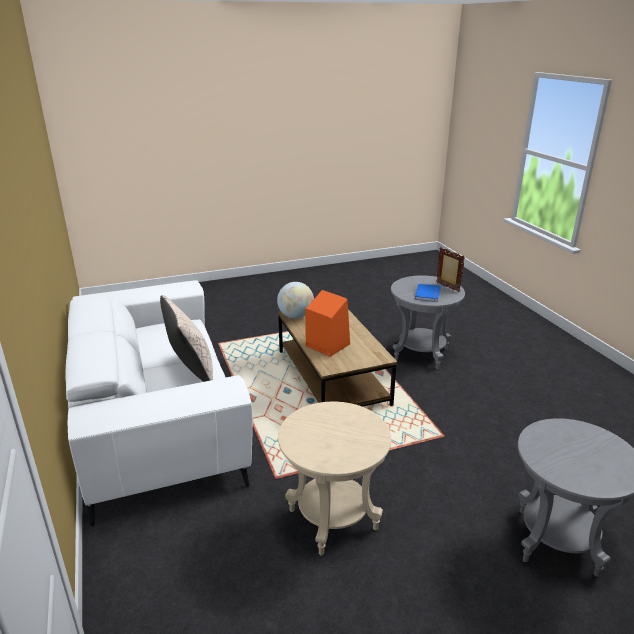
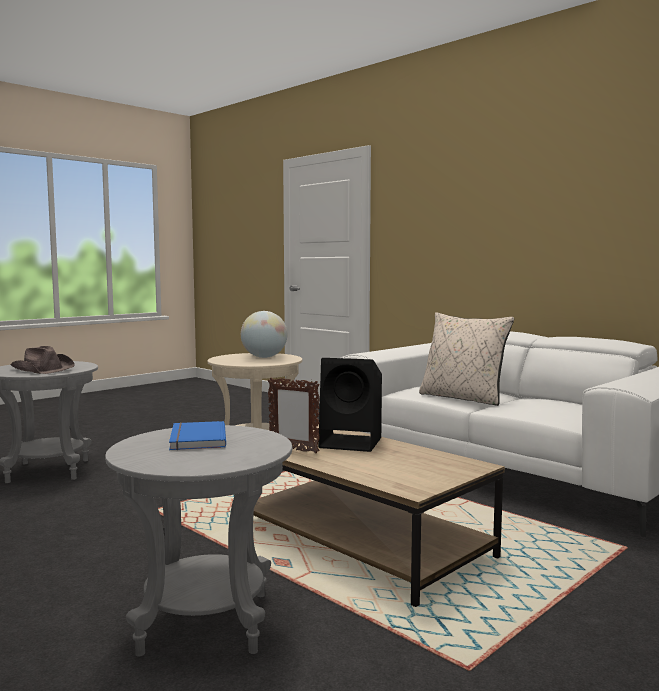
camera: 155 degrees right, 20 degrees down
globe [277,282,314,319] -> globe moved to [241,311,288,358]
orange speaker [305,290,350,357] -> black speaker [318,358,382,452]
picture frame [436,247,465,292] -> picture frame moved to [268,377,320,453]
none -> brown hat [11,346,75,374]

